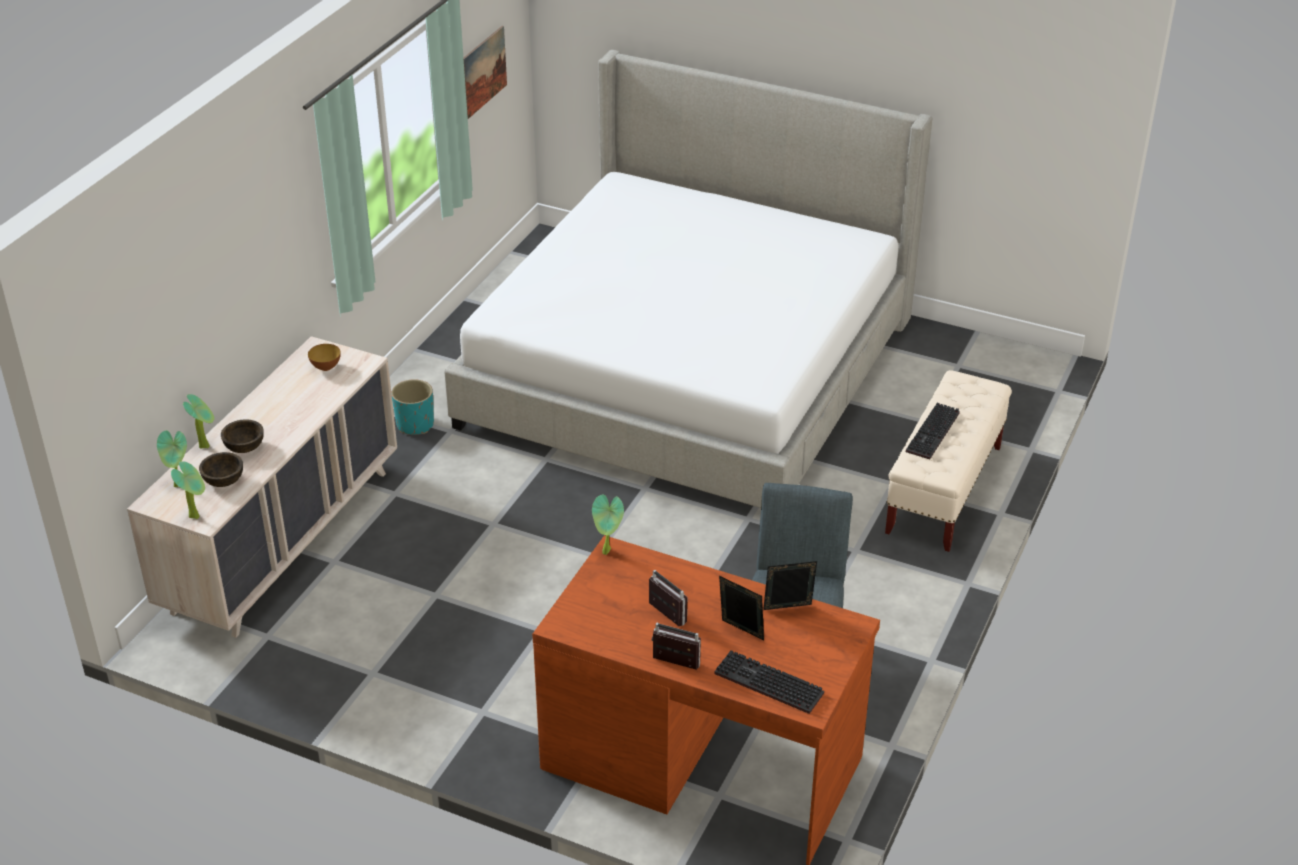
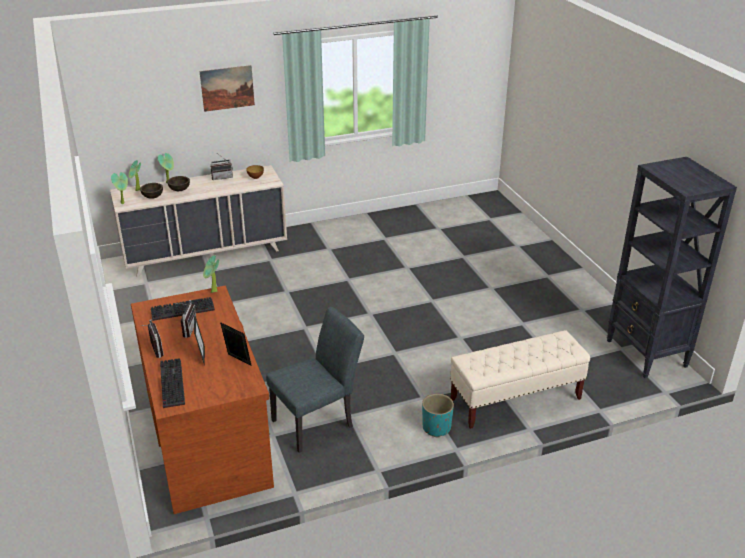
camera: 45 degrees right, 5 degrees down
turquoise planter [391,379,434,435] -> turquoise planter moved to [422,394,454,438]
bed [444,50,932,508] -> none
picture [464,26,507,119] -> picture moved to [200,65,255,112]
keyboard [906,403,960,459] -> keyboard moved to [151,297,215,321]
none -> radio [210,154,233,180]
none -> black bookcase [607,157,737,378]

